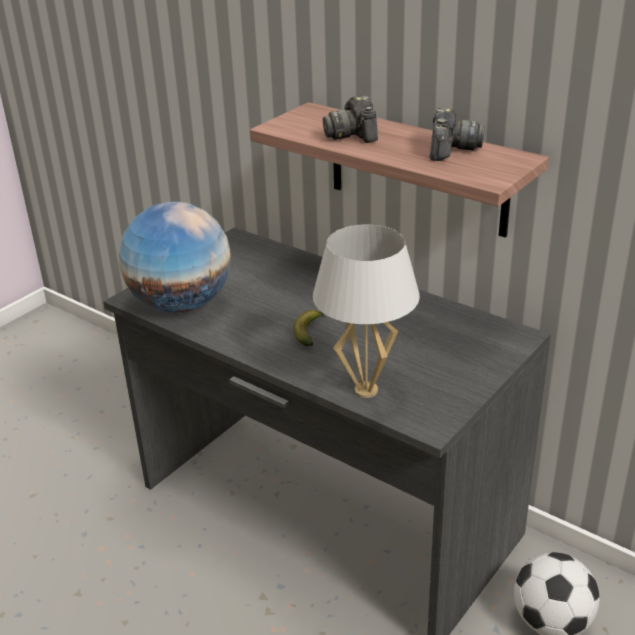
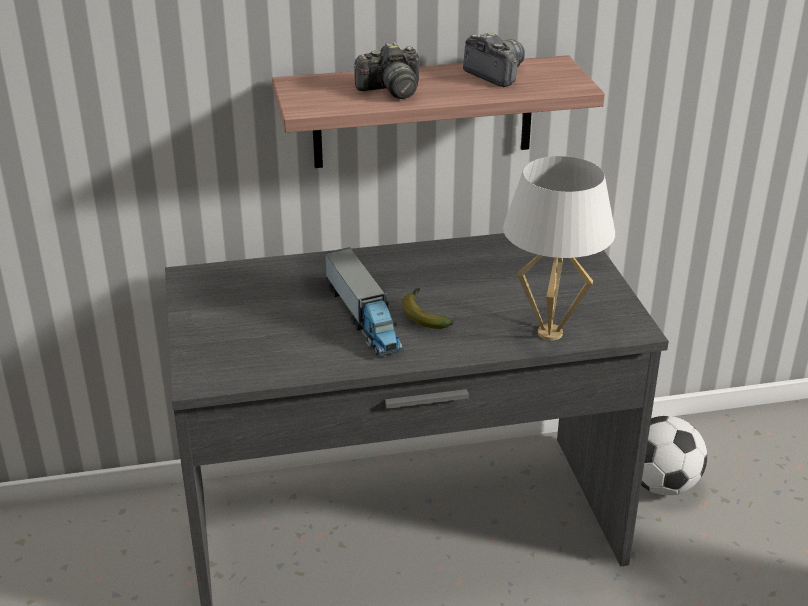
camera: 50 degrees left, 0 degrees up
globe [119,202,231,313] -> none
camera [323,96,378,143] -> camera turned 45 degrees counterclockwise [354,42,419,99]
none -> toy truck [324,247,403,357]

